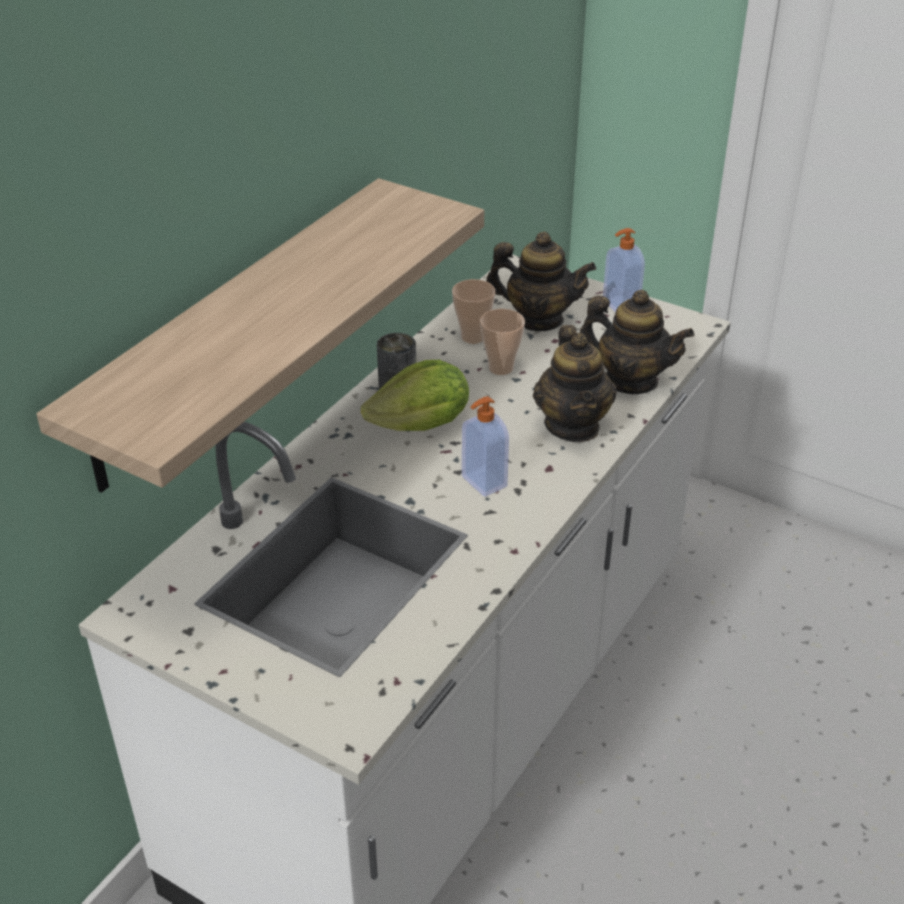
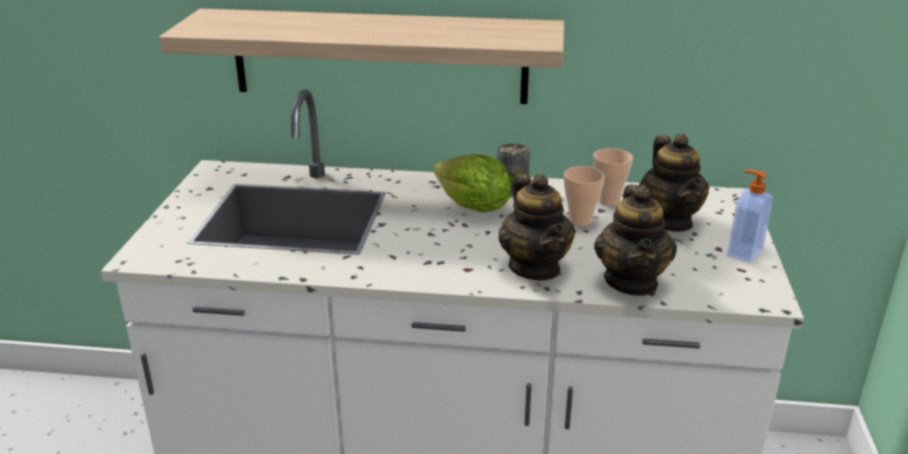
camera: 65 degrees right, 10 degrees down
soap dispenser [462,396,509,497] -> none
teapot [533,325,617,442] -> teapot turned 75 degrees counterclockwise [498,174,575,281]

